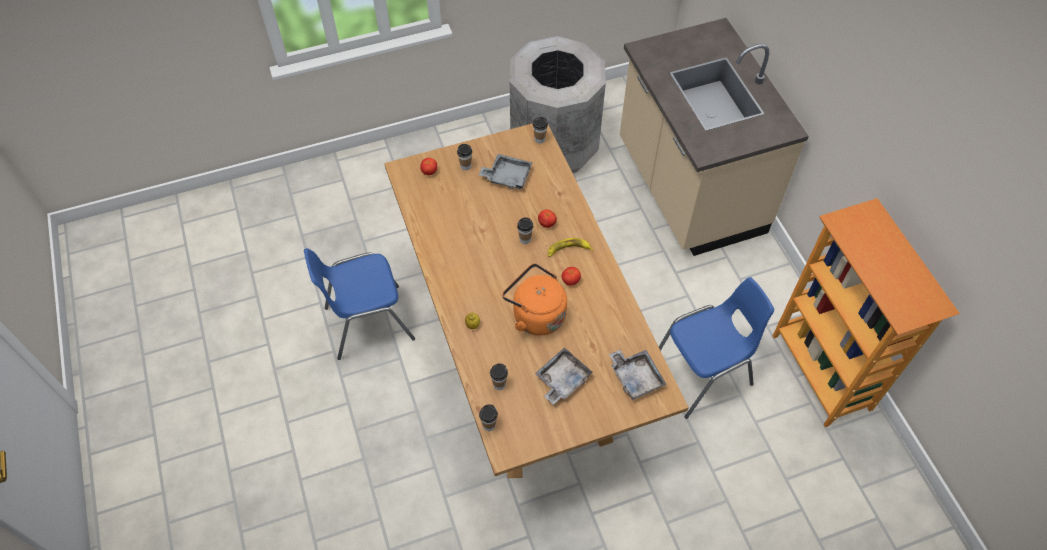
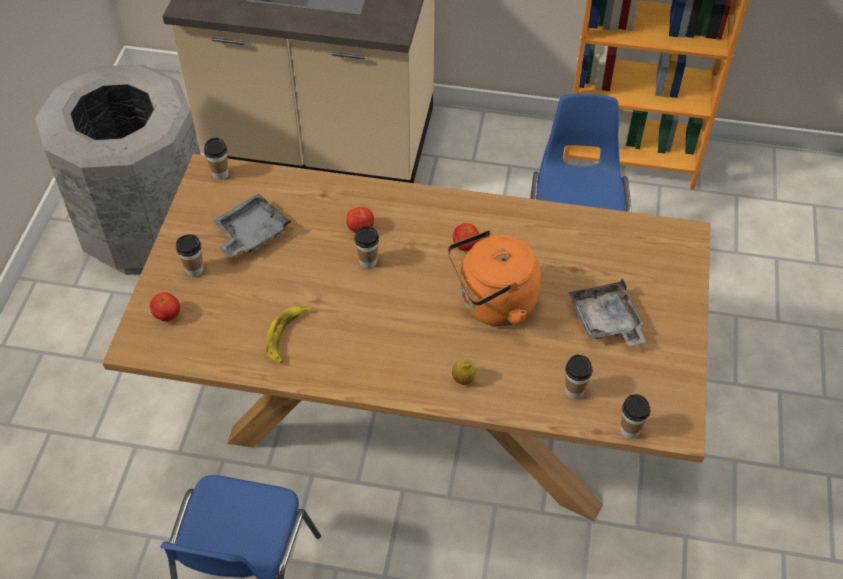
camera: 60 degrees left, 5 degrees down
banana [548,238,594,257] -> banana moved to [266,306,311,364]
grey tray [609,350,667,400] -> none

